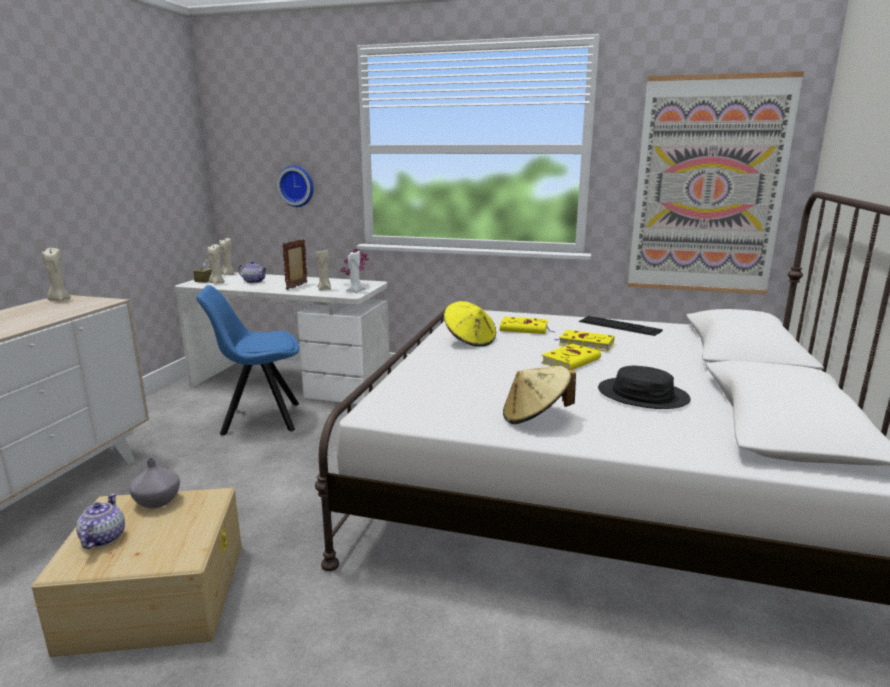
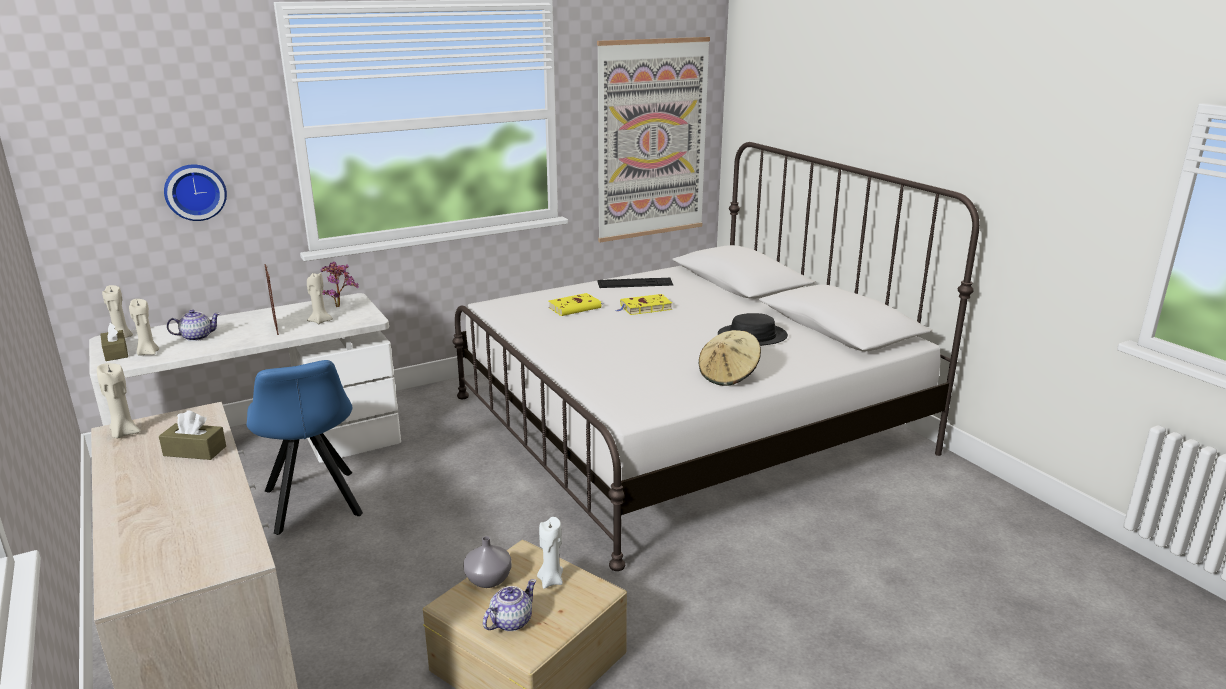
camera: 45 degrees left, 5 degrees up
teapot [76,493,125,549] -> teapot turned 90 degrees clockwise [483,579,536,631]
blue chair [196,285,299,435] -> blue chair turned 60 degrees counterclockwise [247,360,363,535]
white candle [346,251,366,293] -> white candle moved to [537,517,563,589]
yellow hat [444,301,496,347] -> none
yellow book [541,344,601,370] -> none
none -> brown tissue box [159,410,226,460]

